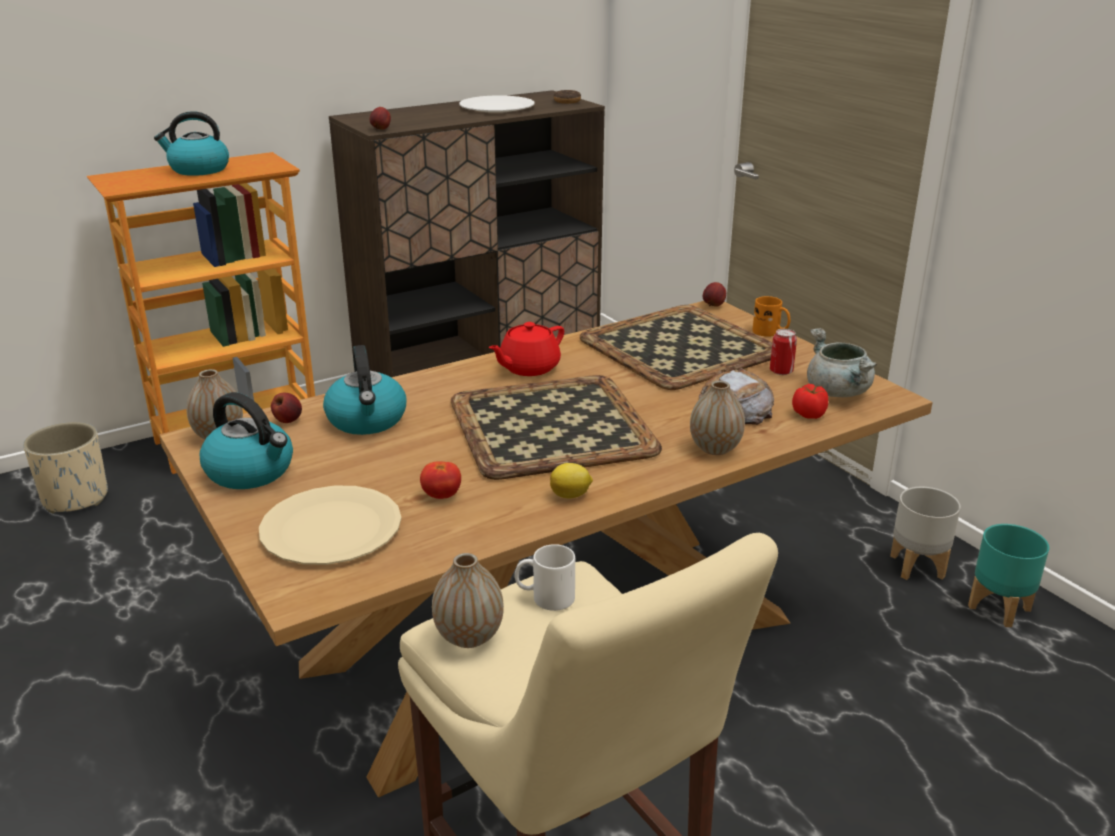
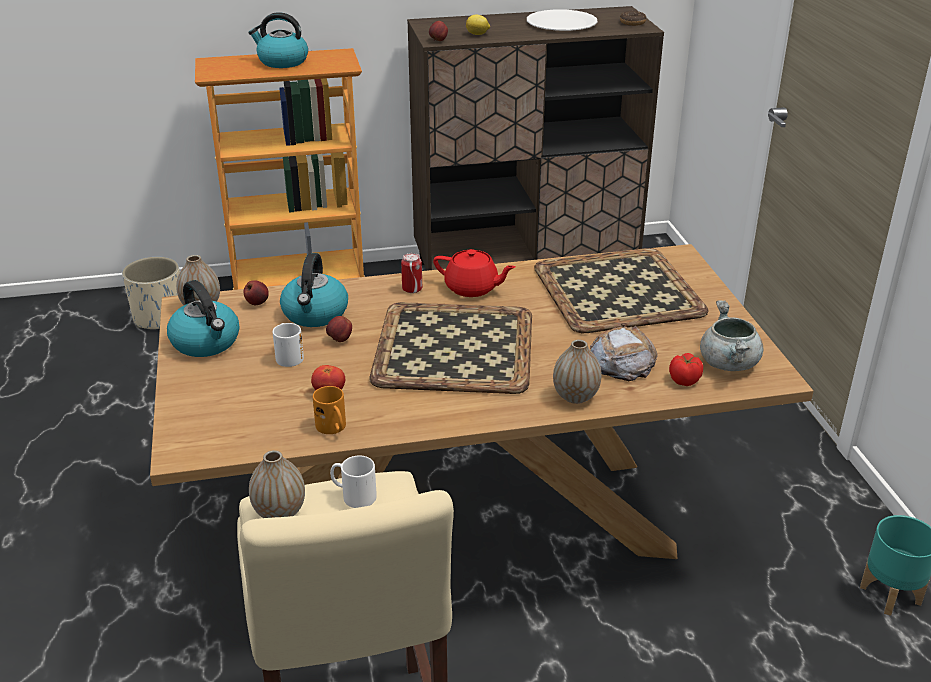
camera: 20 degrees right, 5 degrees up
beige plate [259,486,402,565] -> none
red teapot [488,322,564,376] -> red teapot turned 135 degrees counterclockwise [433,249,516,297]
lemon [550,463,593,498] -> lemon moved to [466,14,490,35]
apple [703,282,726,307] -> apple moved to [326,316,352,342]
orange mug [753,296,790,337] -> orange mug moved to [313,386,346,434]
can [770,329,797,375] -> can moved to [401,253,422,293]
grey planter [890,487,961,580] -> none
none -> white mug [273,323,304,367]

